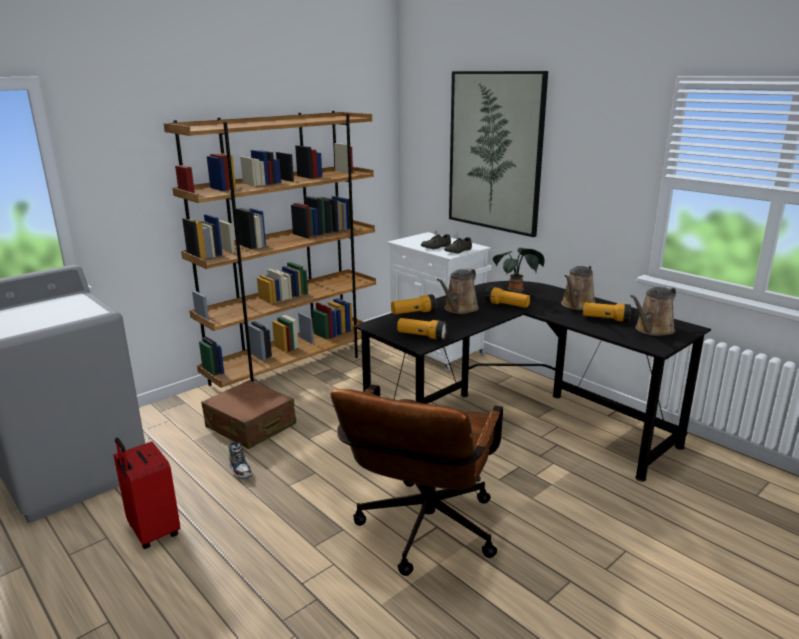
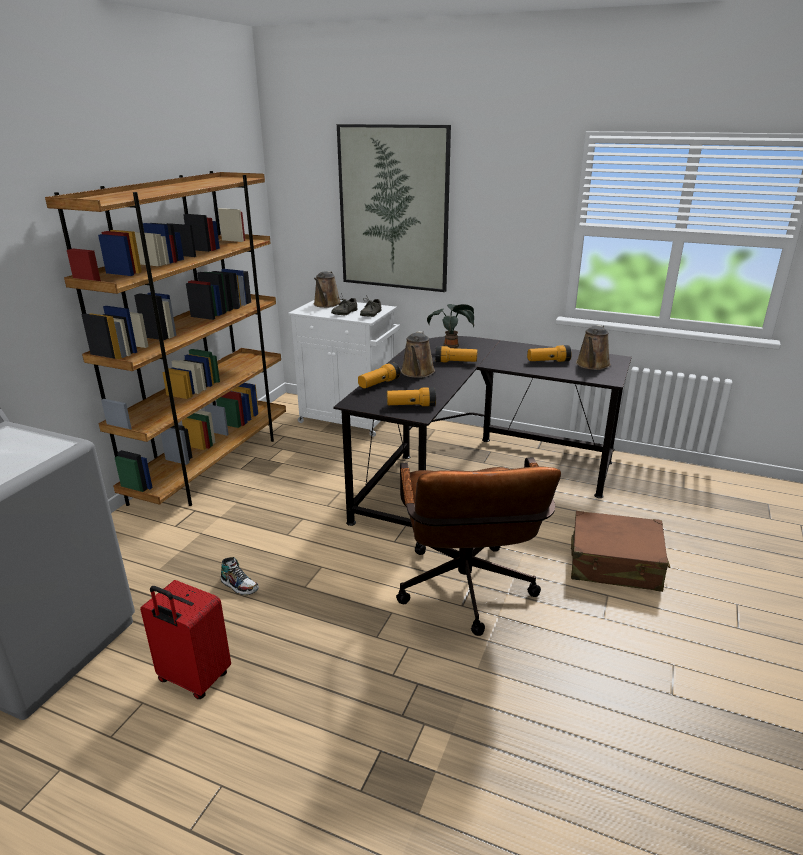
camera: 25 degrees left, 5 degrees up
brown suitcase [201,380,297,449] -> brown suitcase moved to [571,511,670,592]
brown watering can [561,265,595,310] -> brown watering can moved to [314,271,341,308]

